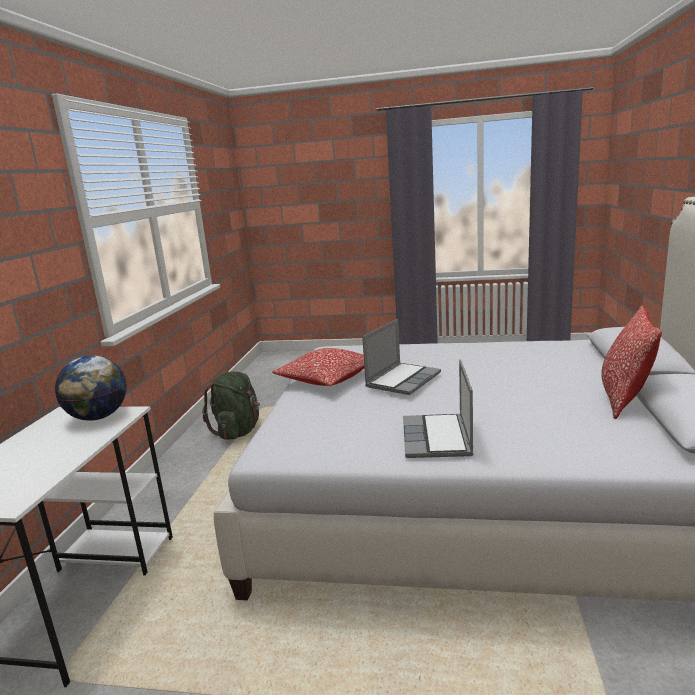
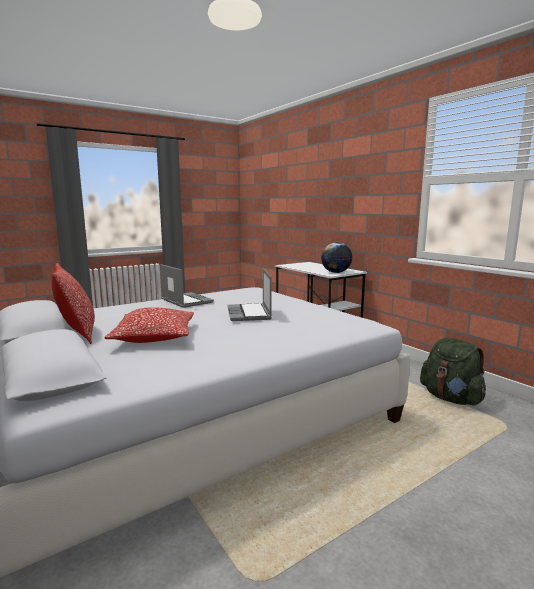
camera: 135 degrees right, 5 degrees down
pillow [272,348,364,386] -> pillow moved to [104,307,194,343]

